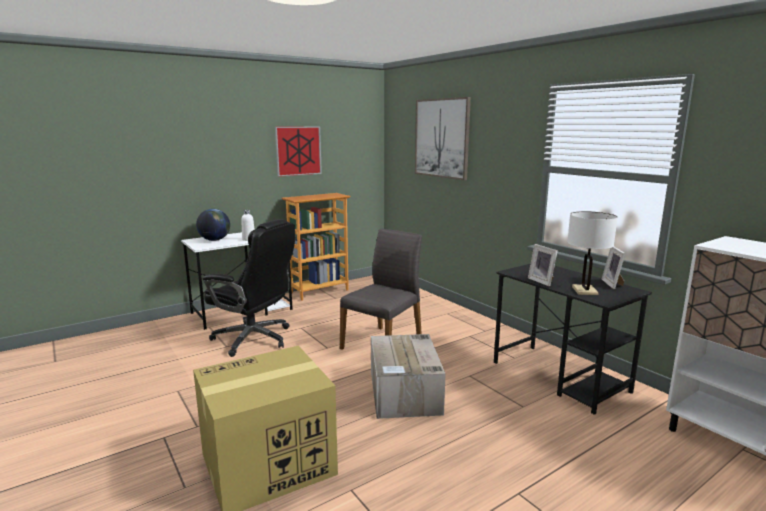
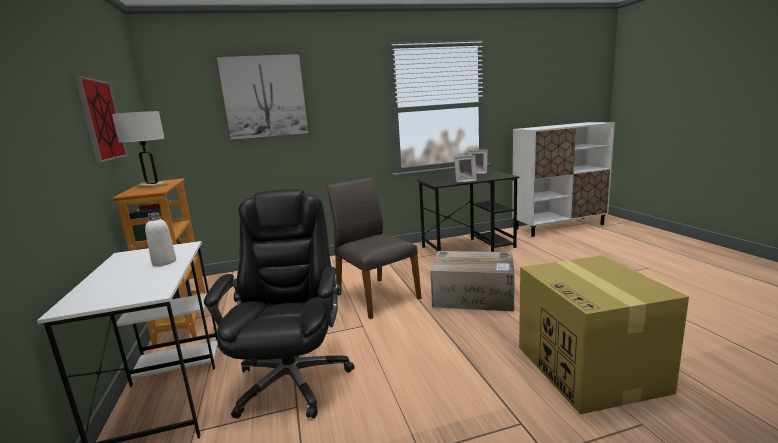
camera: 70 degrees left, 0 degrees up
globe [196,209,230,241] -> none
black office chair [202,219,295,357] -> black office chair turned 45 degrees counterclockwise [204,189,355,418]
white table lamp [567,211,618,295] -> white table lamp moved to [112,111,168,188]

